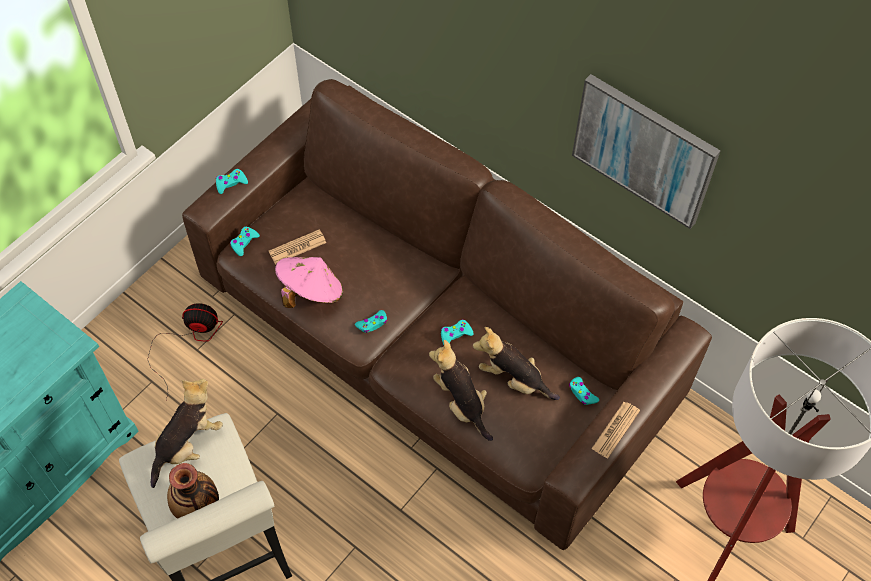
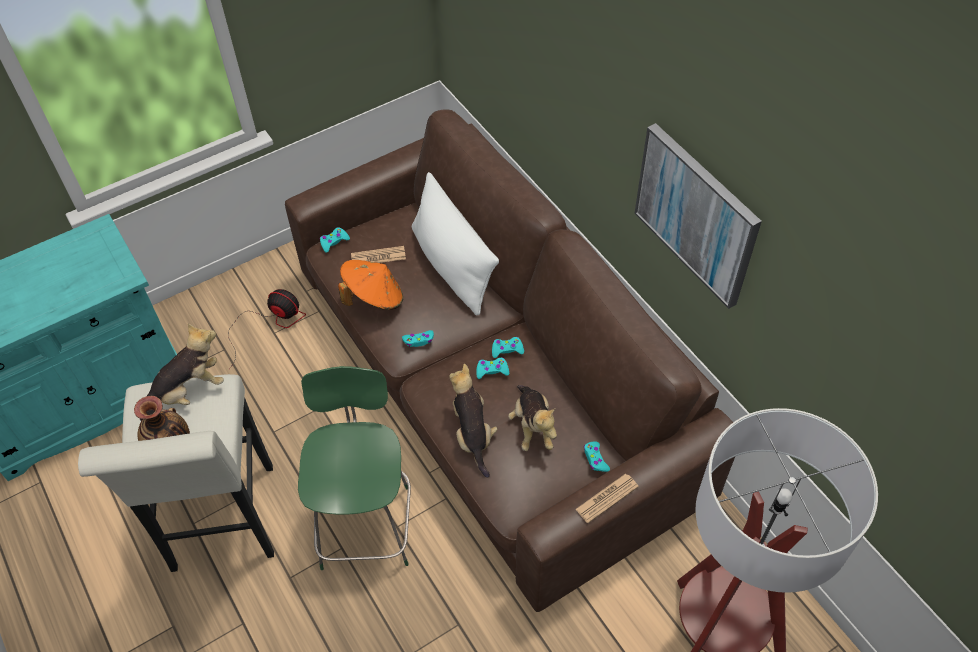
camera: 20 degrees right, 5 degrees down
turquoise game controller [216,169,248,194] -> turquoise game controller moved to [492,337,524,358]
pink hat [275,257,343,308] -> orange hat [338,260,403,310]
plush toy [473,327,560,400] -> plush toy turned 150 degrees counterclockwise [508,385,557,451]
none -> green stool [298,366,411,570]
none -> white pillow [412,172,499,315]

